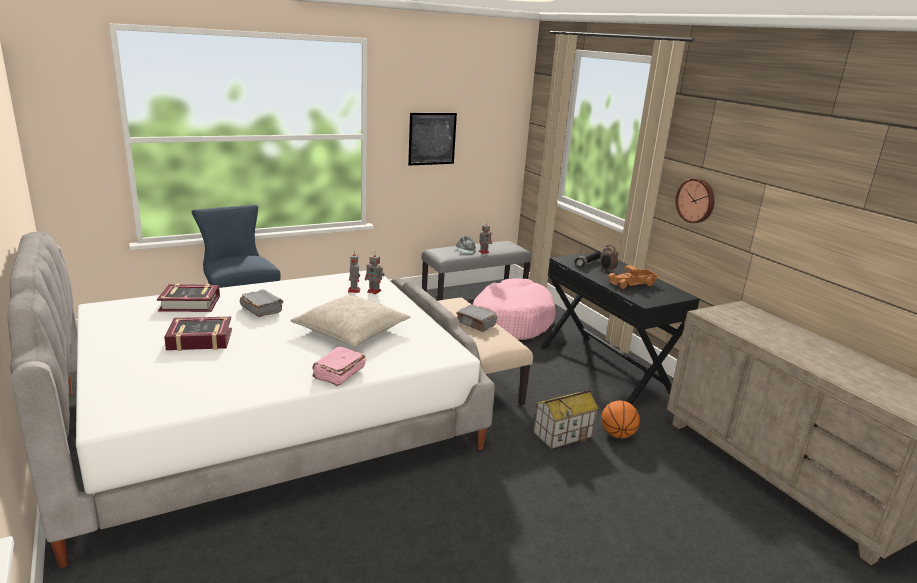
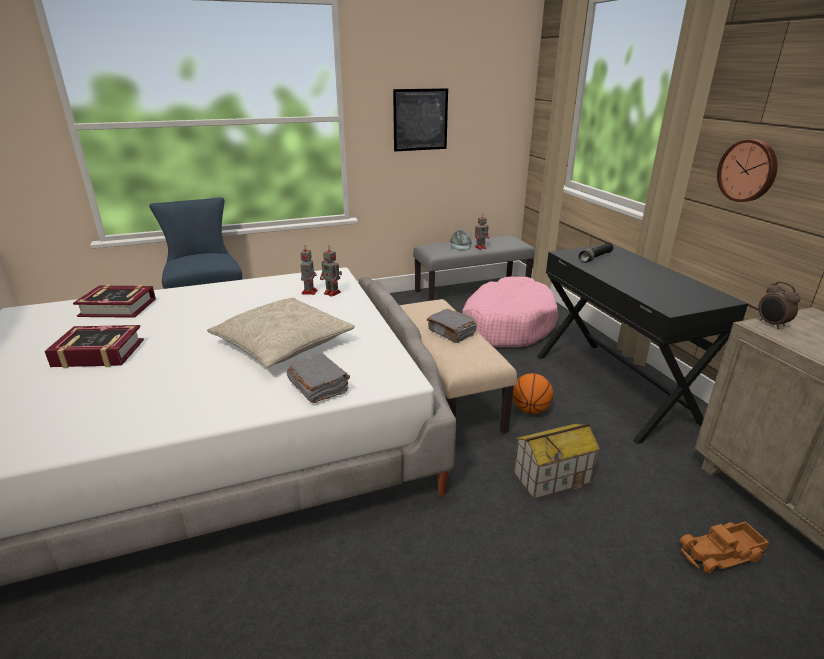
camera: 10 degrees right, 5 degrees up
grey book [240,290,283,317] -> grey book moved to [287,354,350,403]
pink book [313,347,366,386] -> none
alarm clock [600,245,618,273] -> alarm clock moved to [758,281,800,329]
basketball [601,400,640,438] -> basketball moved to [512,373,553,414]
toy truck [608,265,657,289] -> toy truck moved to [680,521,769,573]

